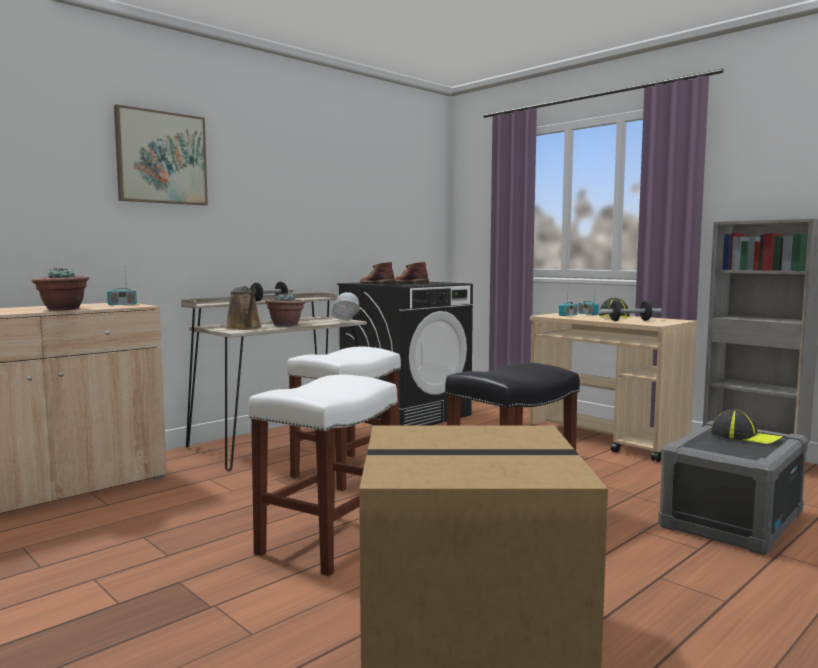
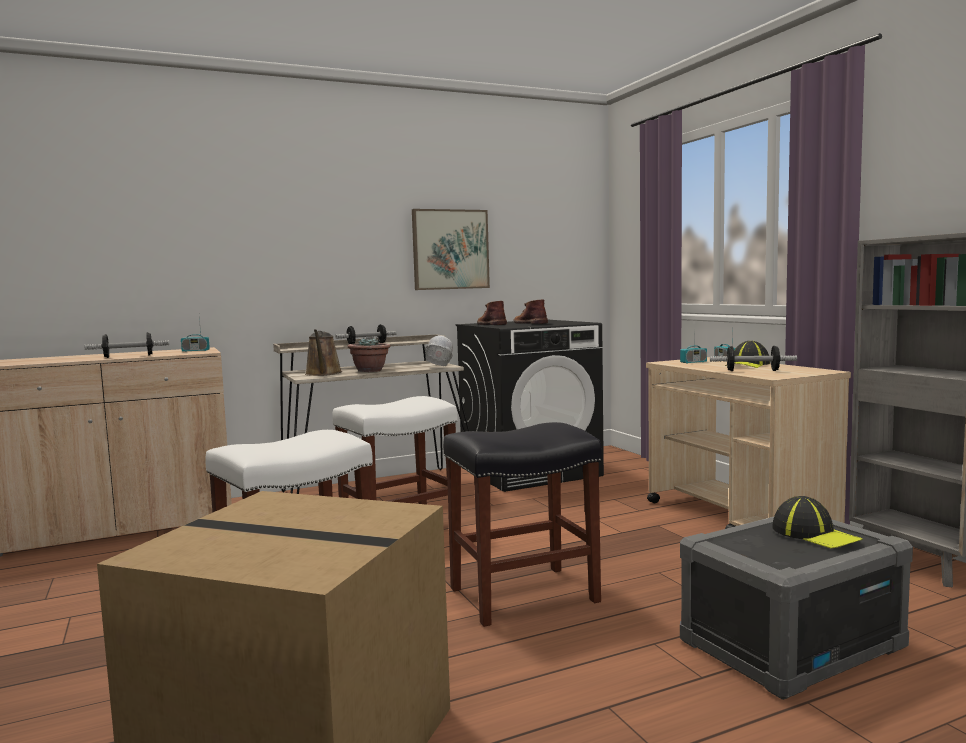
camera: 20 degrees right, 0 degrees up
potted plant [32,268,90,311] -> dumbbell [84,332,169,358]
picture [114,104,208,205] -> picture moved to [412,209,490,290]

